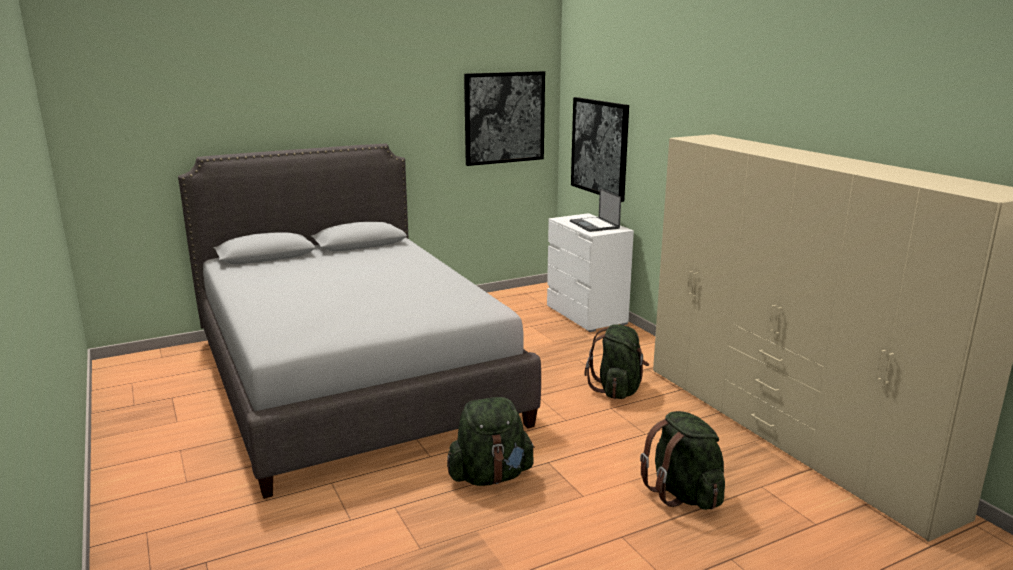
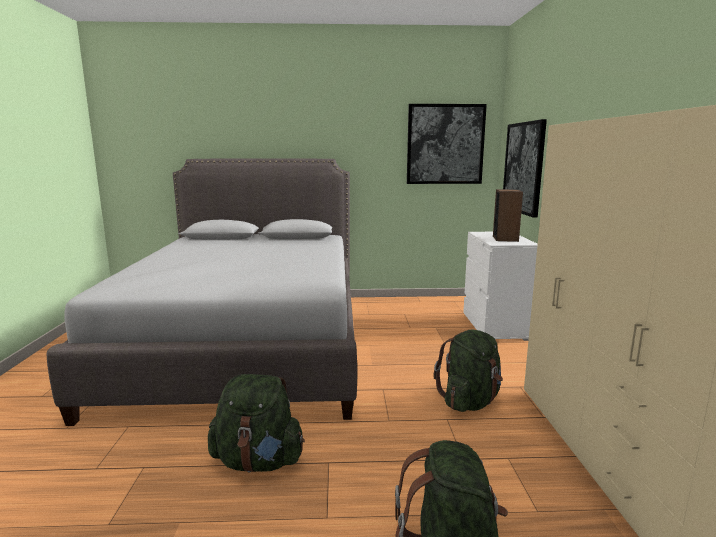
camera: 25 degrees right, 5 degrees down
laptop [570,188,621,232] -> speaker [493,189,523,242]

